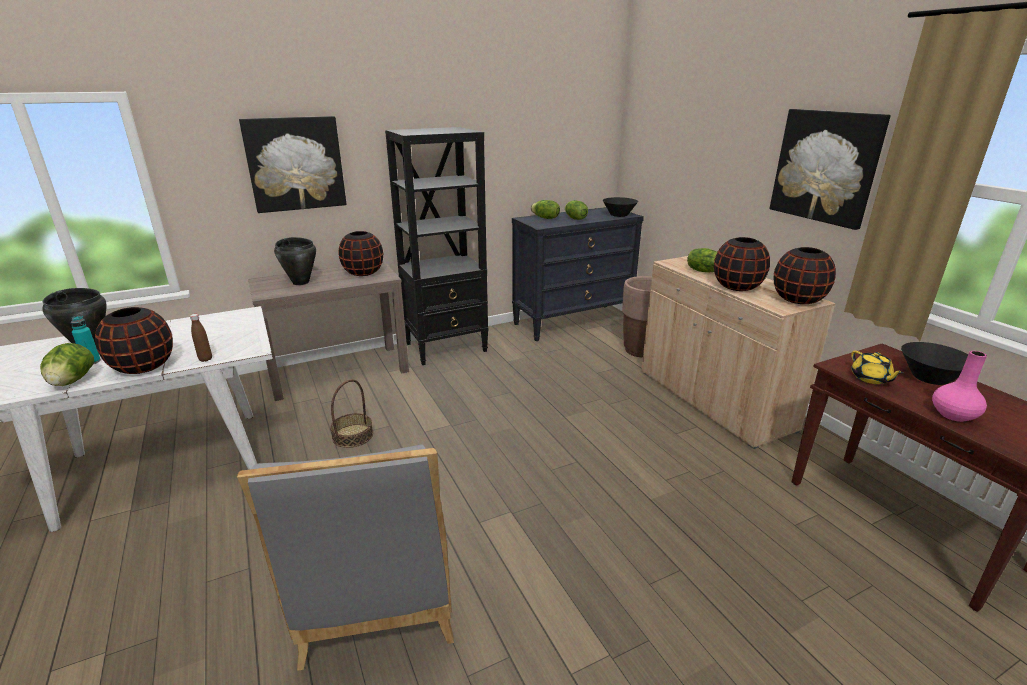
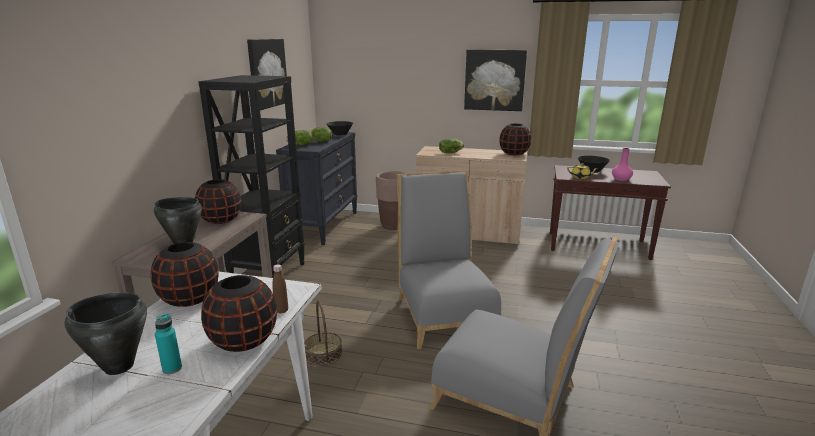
camera: 50 degrees left, 5 degrees down
lettuce [40,343,94,386] -> none
picture [239,116,347,213] -> picture moved to [247,39,287,110]
black vase [714,237,770,291] -> black vase moved to [151,242,219,307]
none -> grey chair [396,170,501,349]

